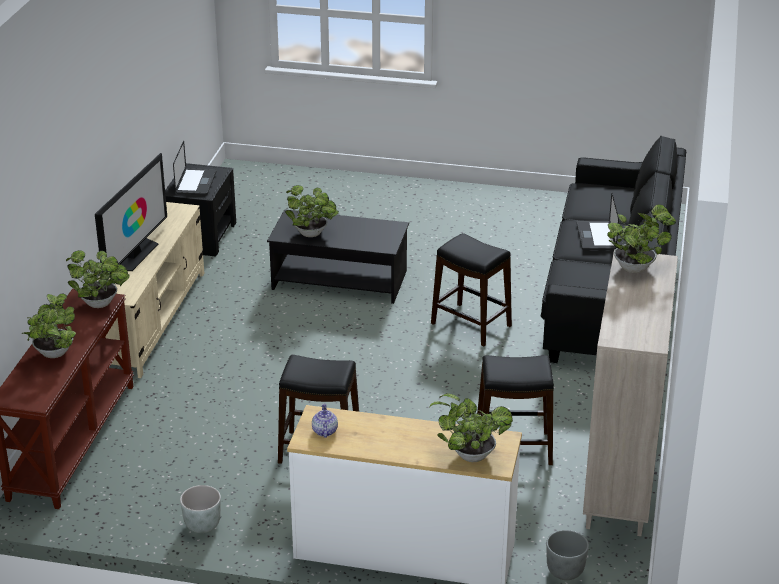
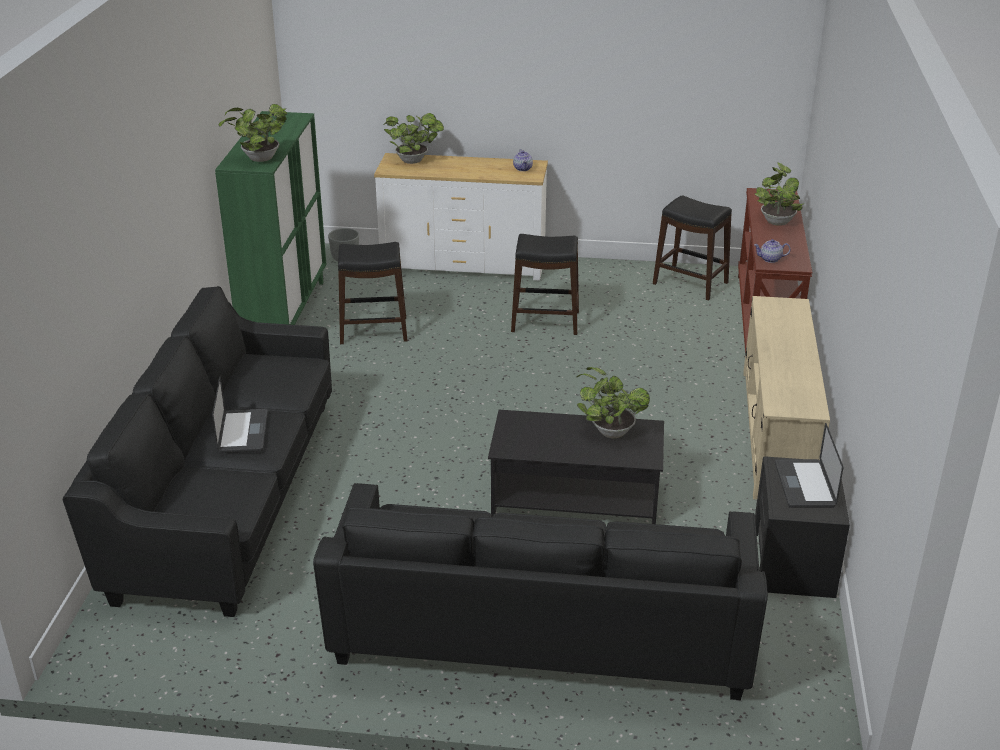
camera: 175 degrees right, 0 degrees up
potted plant [66,250,130,308] -> teapot [754,239,791,263]
television [95,153,167,272] -> none
grey planter [180,485,221,533] -> none
black stool [431,233,512,346] -> black stool moved to [653,196,732,301]
beige cabinet [583,249,678,536] -> green cabinet [215,111,326,325]
none -> black sofa [313,483,768,700]

